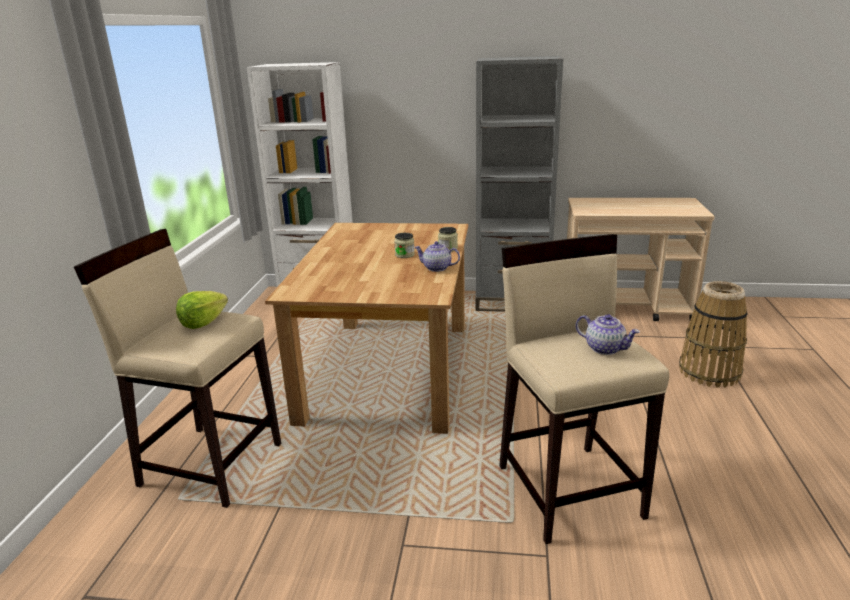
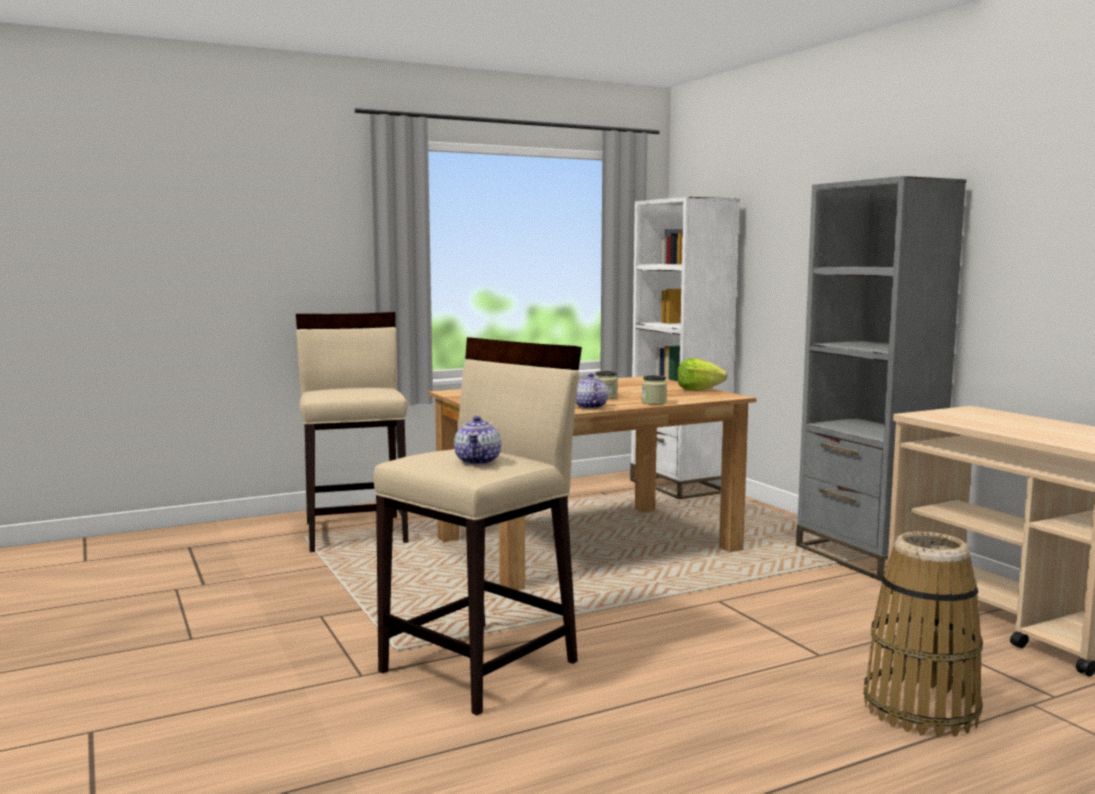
camera: 55 degrees right, 15 degrees down
lettuce [176,291,228,329] -> lettuce moved to [677,358,727,391]

